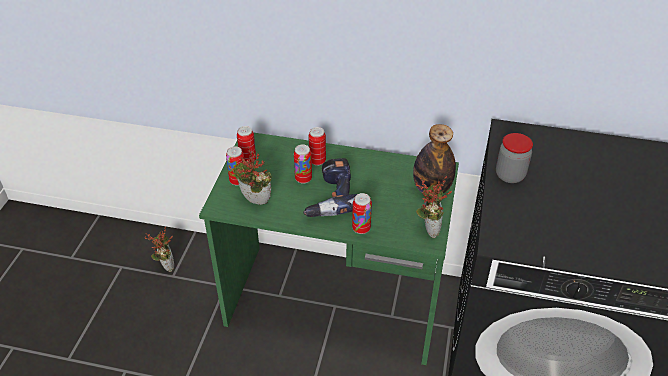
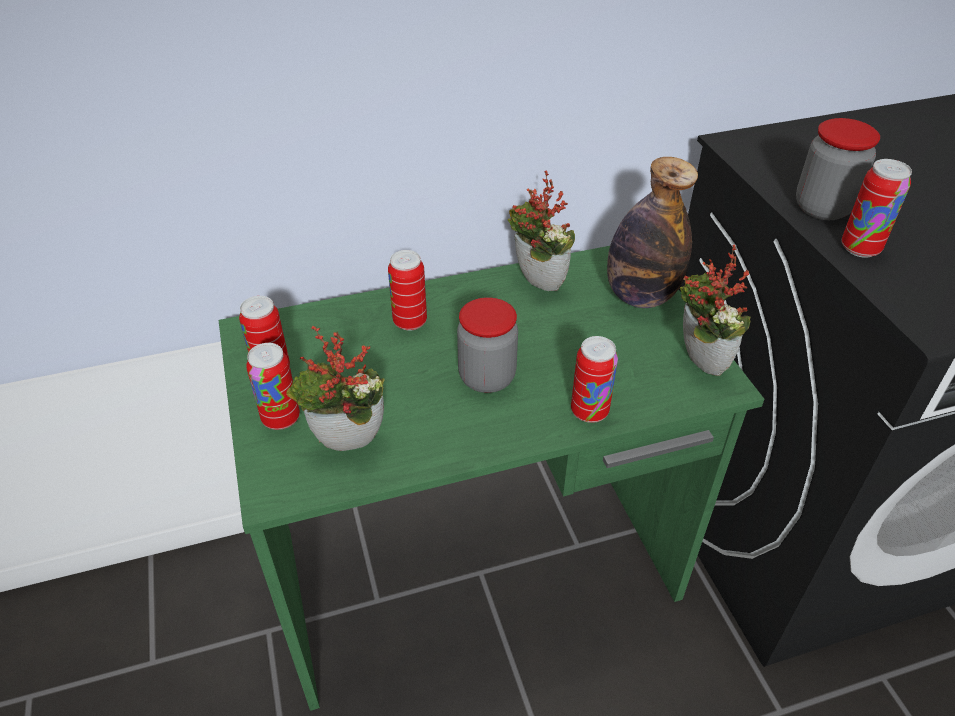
camera: 30 degrees left, 0 degrees up
potted plant [144,227,174,272] -> potted plant moved to [508,171,575,291]
can [294,144,312,184] -> can moved to [842,159,912,258]
power drill [303,158,357,217] -> jar [457,297,518,393]

